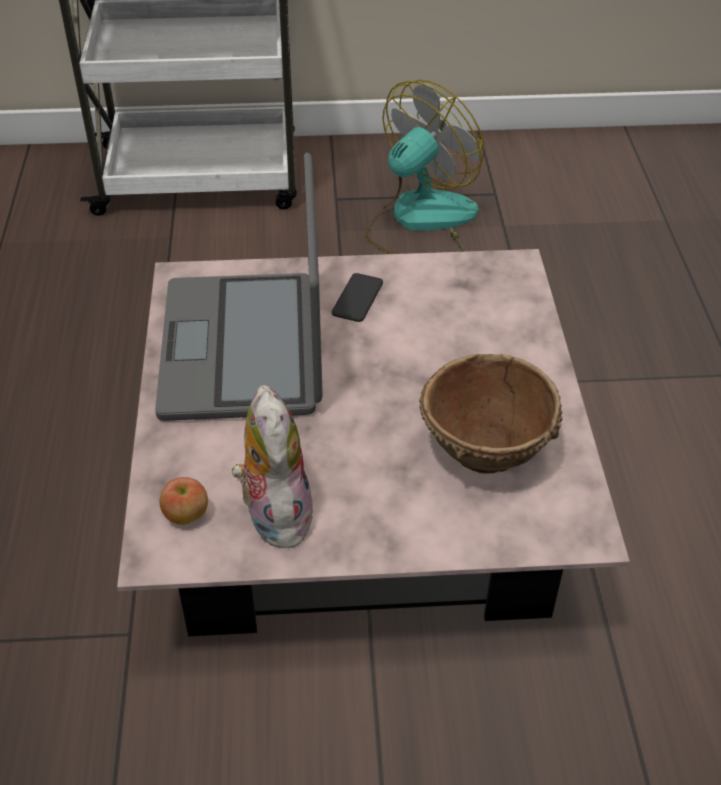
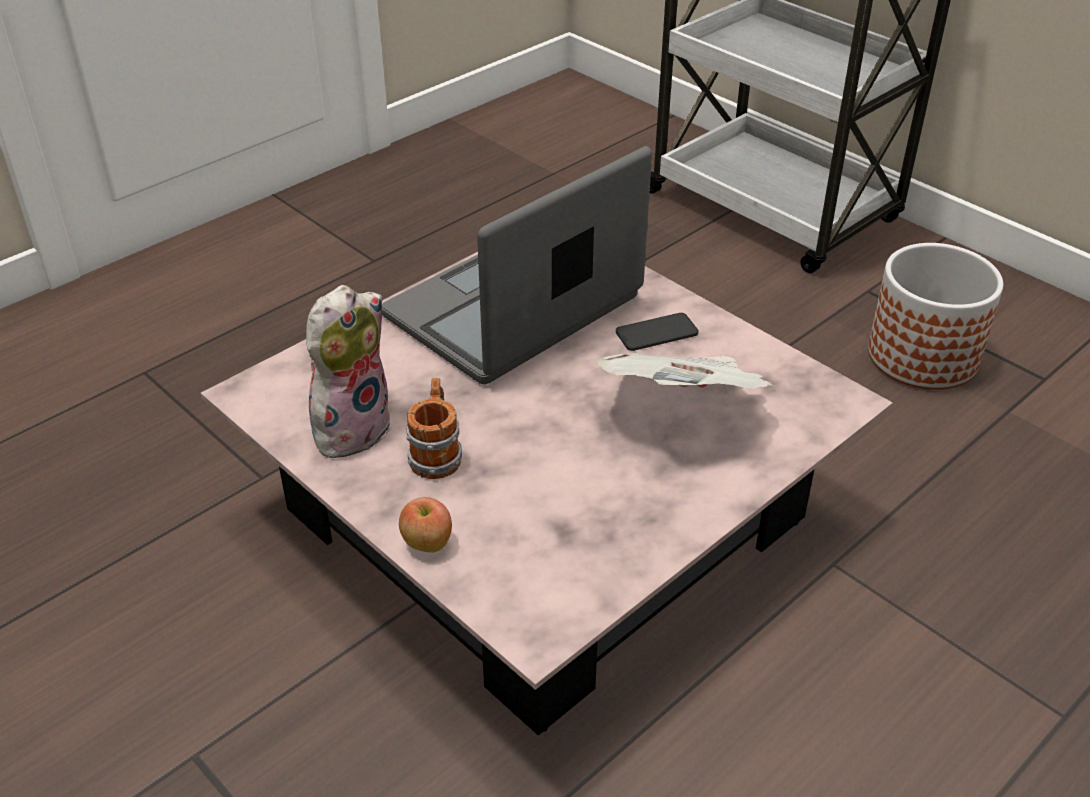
camera: 50 degrees right, 5 degrees down
apple [159,477,208,525] -> apple moved to [399,497,452,553]
fan [365,80,484,254] -> planter [868,243,1003,390]
brown bowl [419,354,563,474] -> none
none -> mug [406,378,462,479]
none -> newspaper [597,352,774,389]

